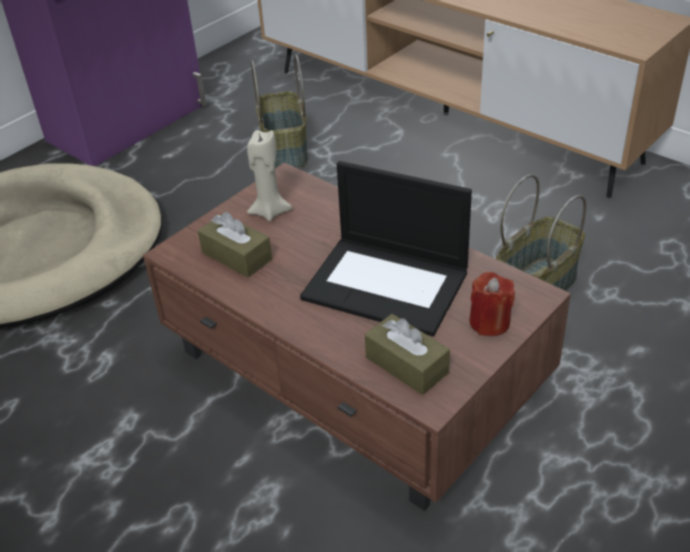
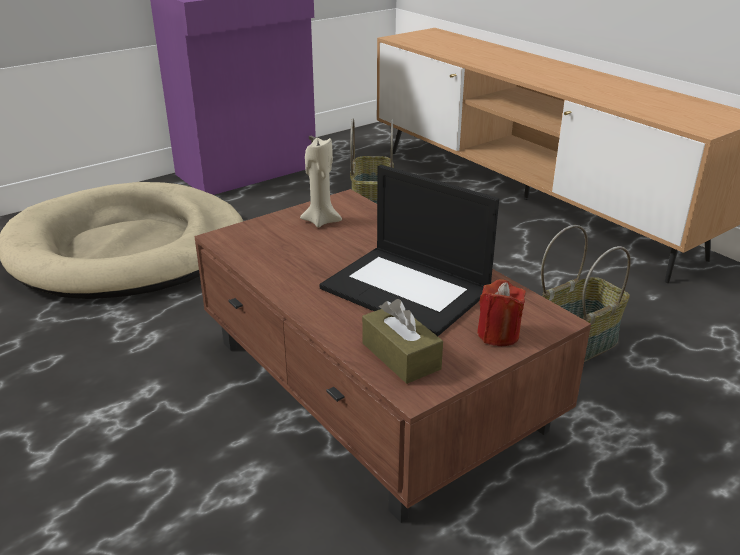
camera: 10 degrees right, 10 degrees down
brown tissue box [198,212,272,278] -> none

